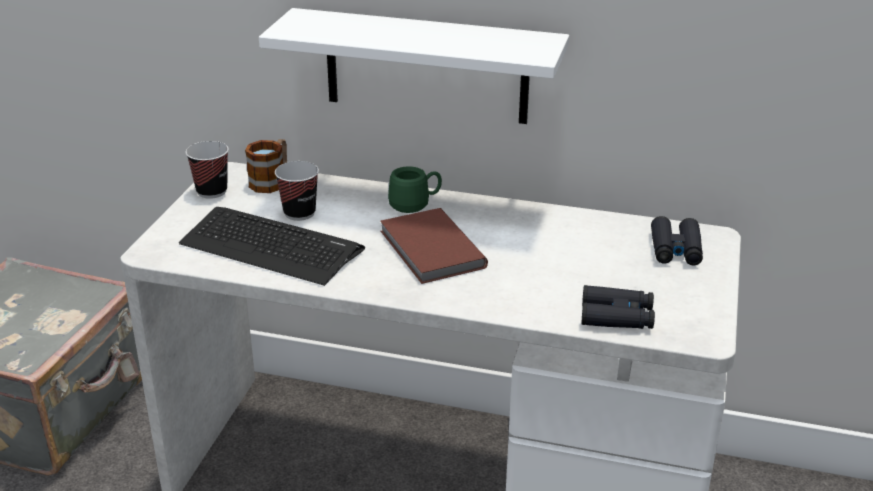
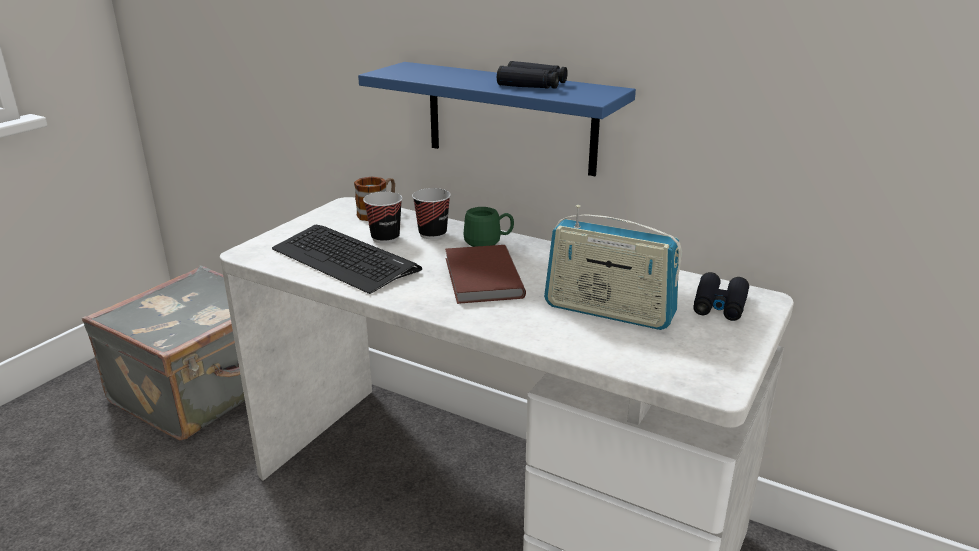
camera: 15 degrees right, 5 degrees down
cup [186,141,229,199] -> cup moved to [412,188,451,239]
white shelf [259,8,569,124] -> blue shelf [358,62,636,176]
black binoculars [581,285,655,329] -> black binoculars moved to [497,61,568,89]
none -> radio [544,205,682,330]

